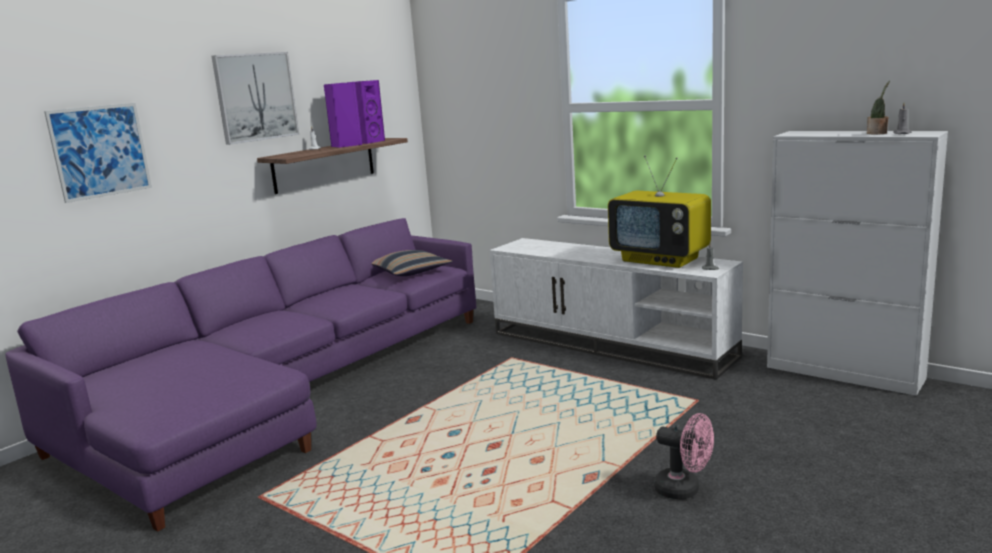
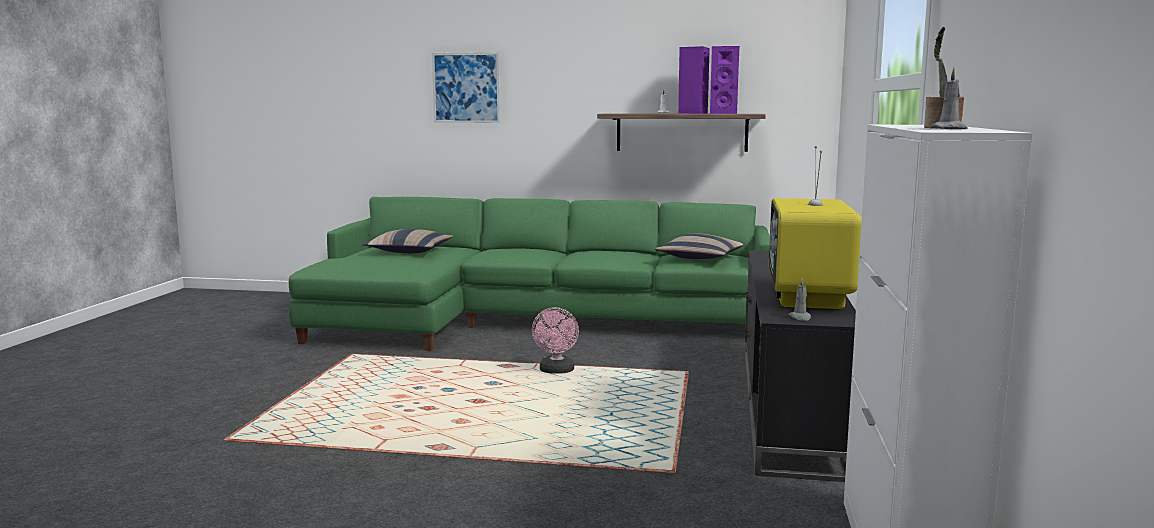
camera: 60 degrees right, 5 degrees down
purple sofa [5,218,476,532] -> green sofa [289,197,770,351]
picture [211,52,299,145] -> none
white tv stand [490,238,743,380] -> black tv stand [745,250,856,482]
pink fan [654,413,714,500] -> pink fan moved to [532,307,579,374]
none -> pillow [363,229,453,253]

